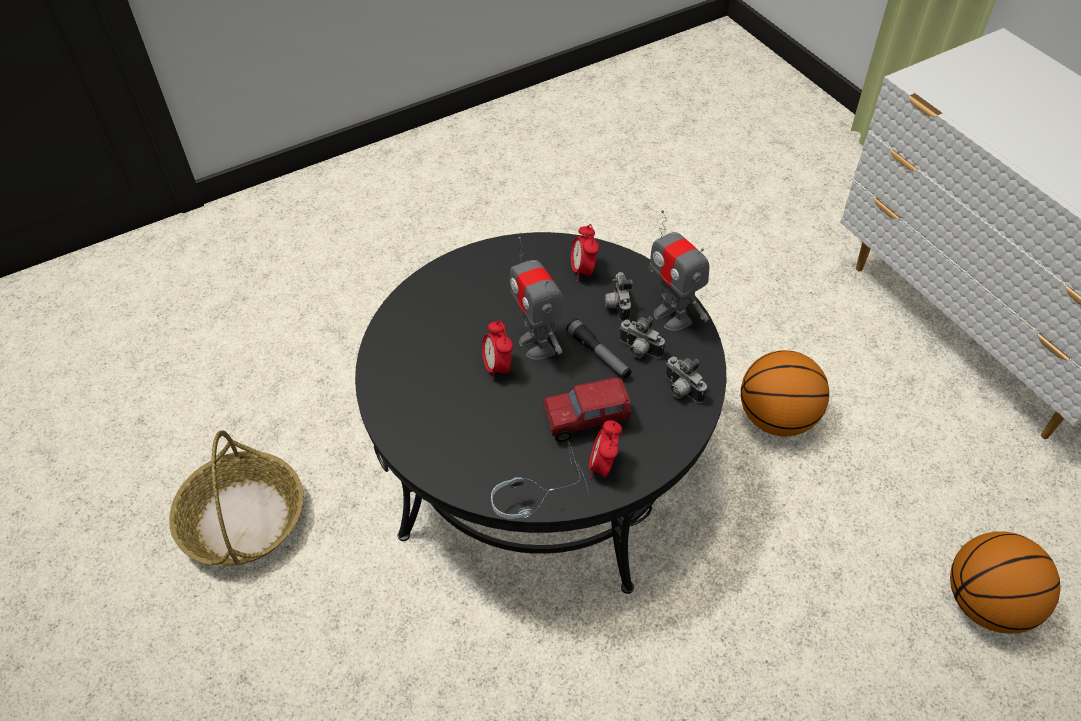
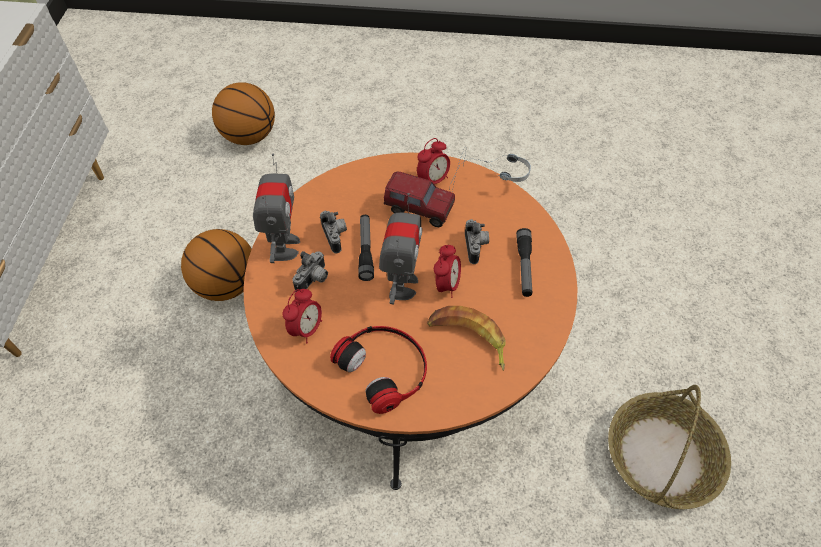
camera: 145 degrees left, 5 degrees up
black coffee table [355,232,726,594] -> orange coffee table [244,153,577,490]
camera [666,357,707,403] -> camera moved to [465,219,489,264]
none -> headphones [330,326,427,414]
none -> banana [427,306,505,371]
none -> flashlight [516,228,532,297]

